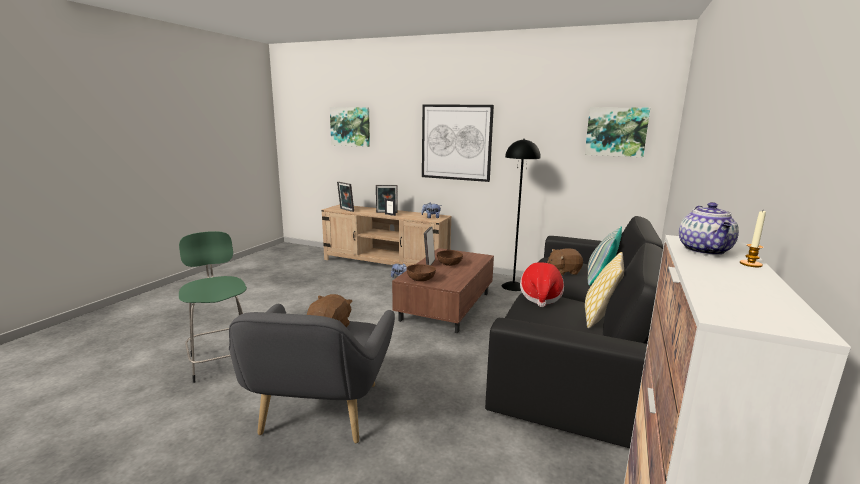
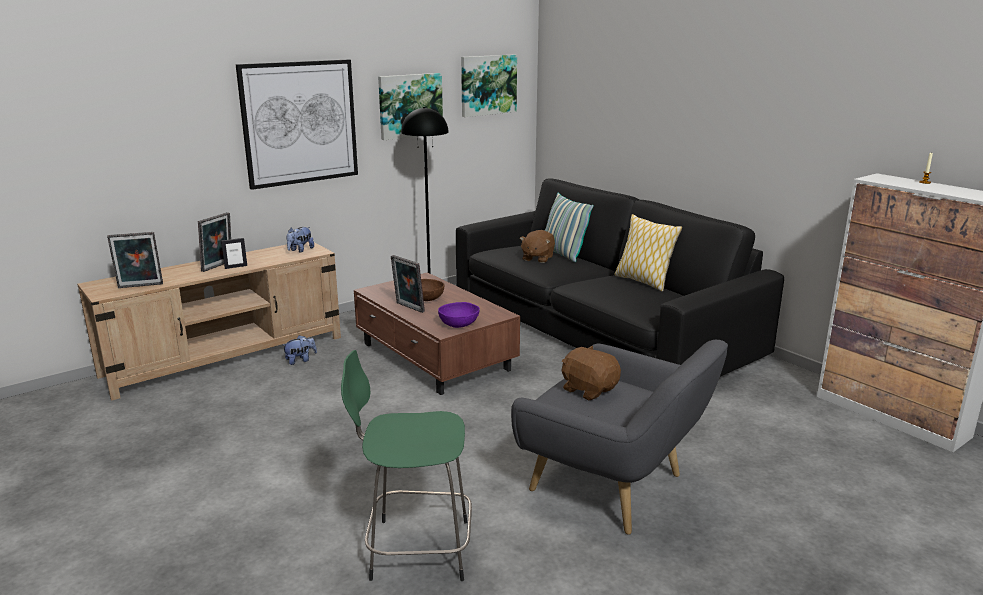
camera: 60 degrees left, 5 degrees up
picture [330,107,370,147] -> picture moved to [378,73,443,140]
brown bowl [406,264,436,281] -> purple bowl [438,302,480,328]
hat [520,262,564,307] -> none
teapot [679,202,739,255] -> none

